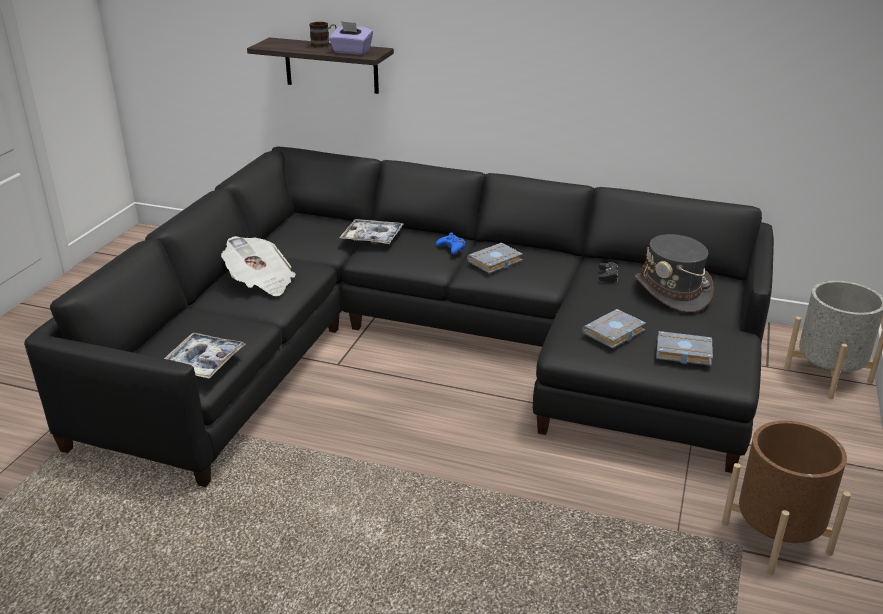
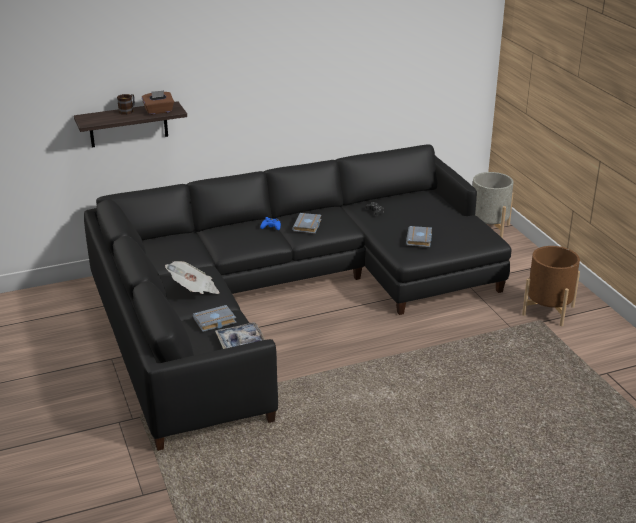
camera: 40 degrees left, 0 degrees up
purple tissue box [329,21,373,55] -> brown tissue box [142,90,174,115]
tray [339,219,404,244] -> none
grey hat [635,234,714,313] -> none
grey book [656,331,713,366] -> grey book moved to [193,305,236,332]

